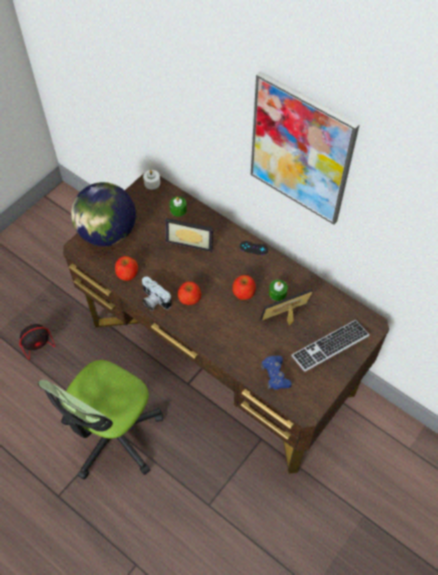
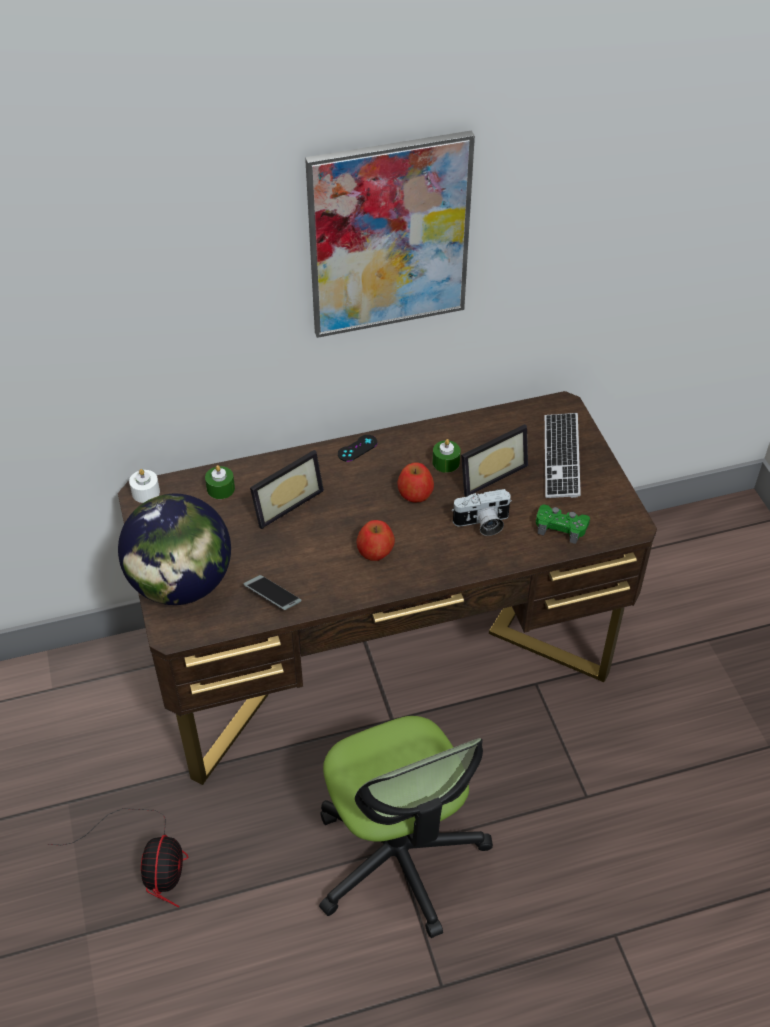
camera: 55 degrees left, 10 degrees down
apple [115,256,138,281] -> phone [244,575,301,610]
camera [142,277,172,311] -> camera moved to [451,489,512,536]
picture frame [260,289,313,326] -> picture frame turned 135 degrees counterclockwise [461,424,528,497]
blue game controller [261,356,292,390] -> green game controller [536,505,590,544]

